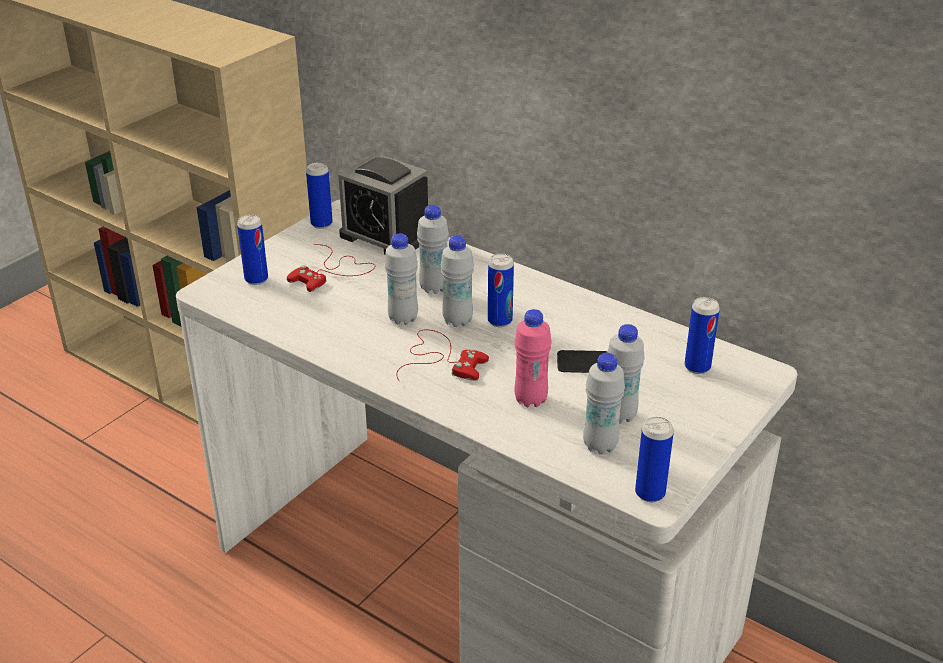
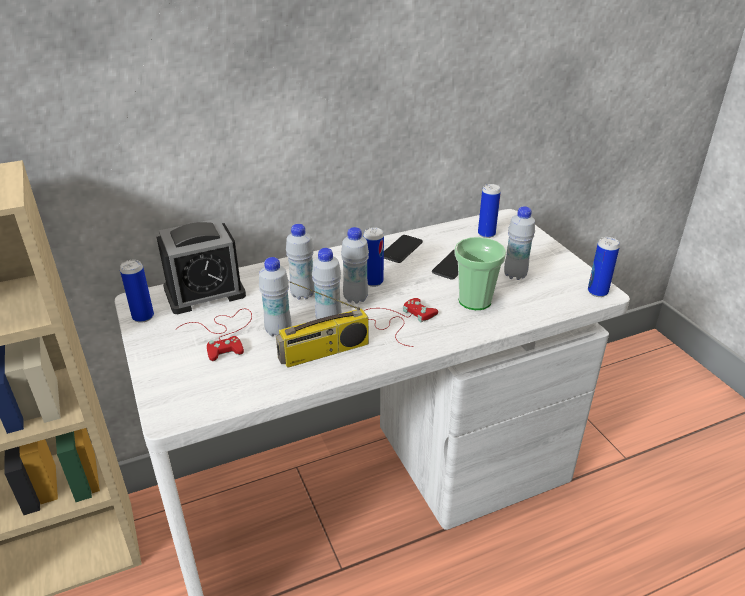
camera: 60 degrees left, 0 degrees up
can [237,214,268,285] -> none
pink bottle [514,309,552,407] -> cup [454,237,506,310]
white bottle [583,353,625,454] -> white bottle moved to [259,257,291,336]
none -> radio [276,281,369,368]
none -> phone [384,235,423,263]

